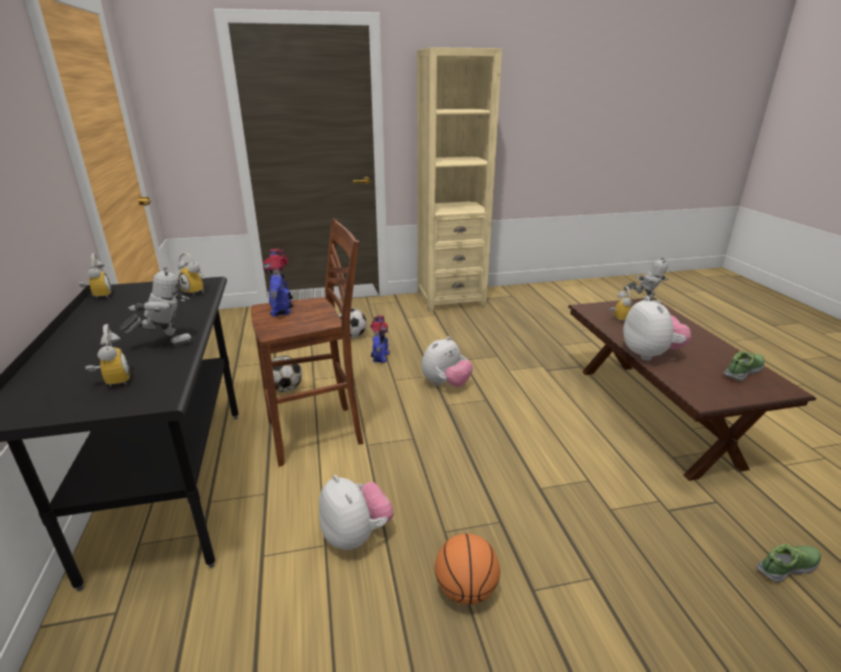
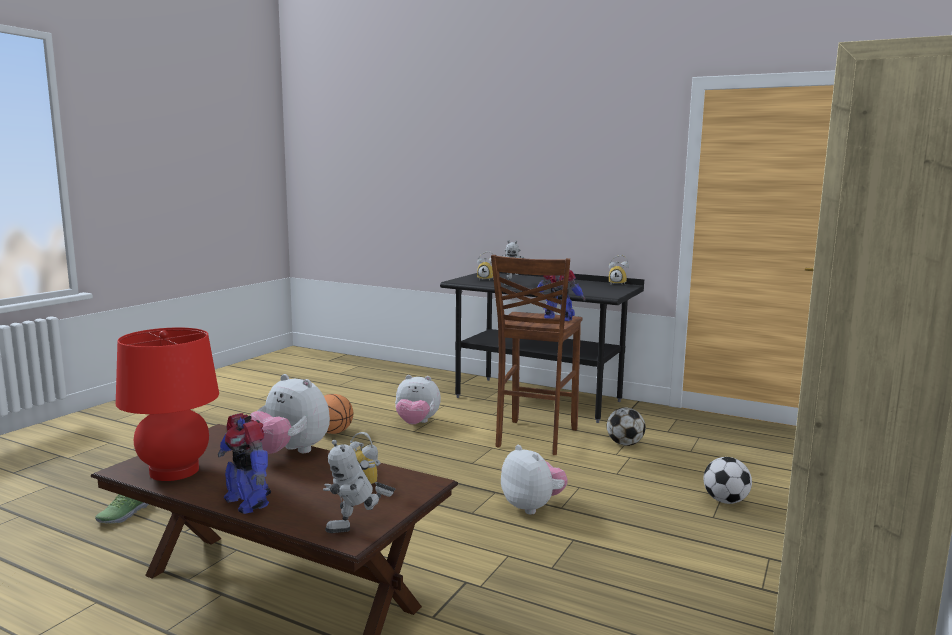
camera: 130 degrees right, 15 degrees down
alarm clock [178,253,206,295] -> none
toy robot [370,315,390,363] -> toy robot moved to [218,413,271,514]
plush toy [421,336,473,387] -> plush toy turned 150 degrees clockwise [501,445,568,515]
shoe [724,351,764,381] -> red table lamp [116,328,219,481]

